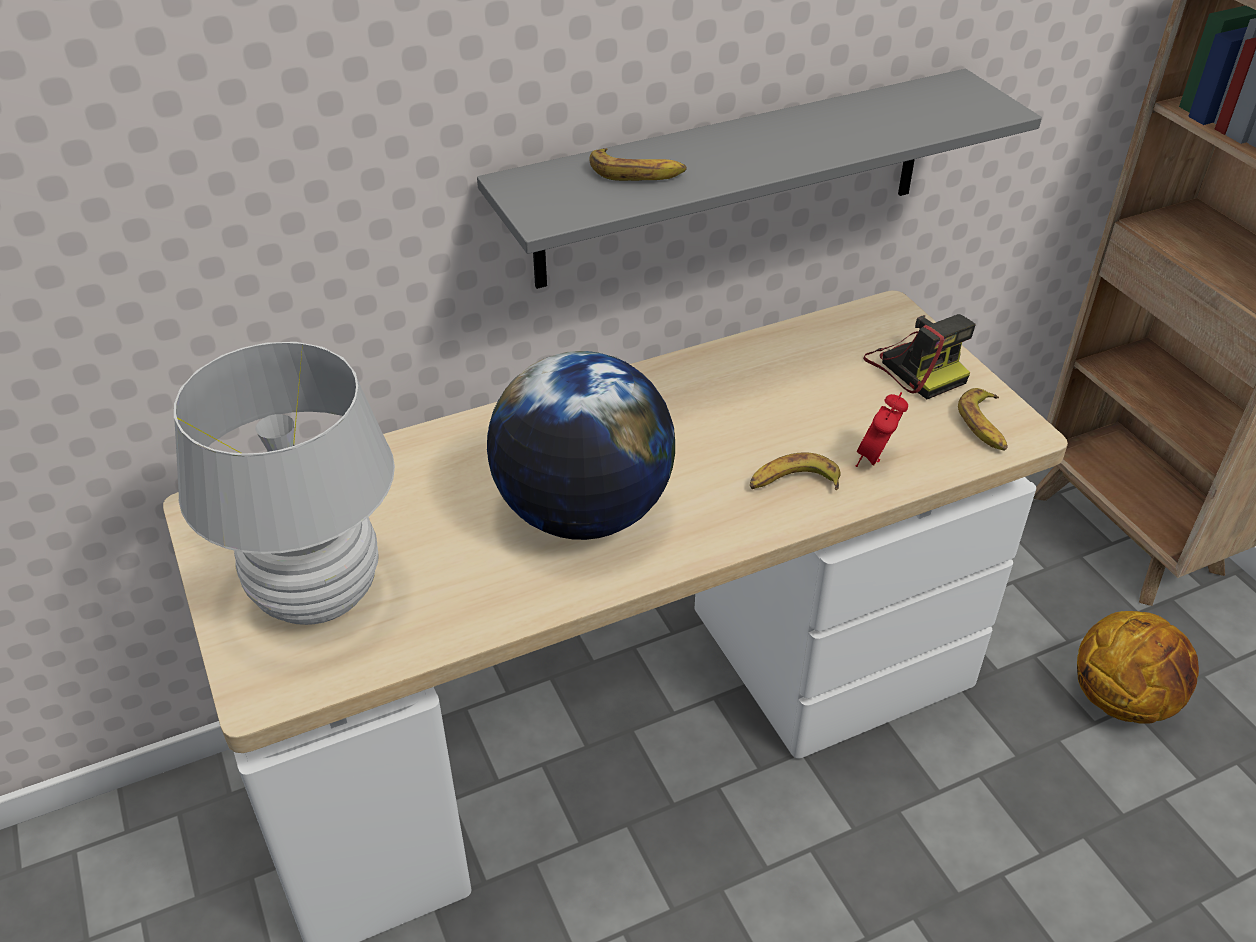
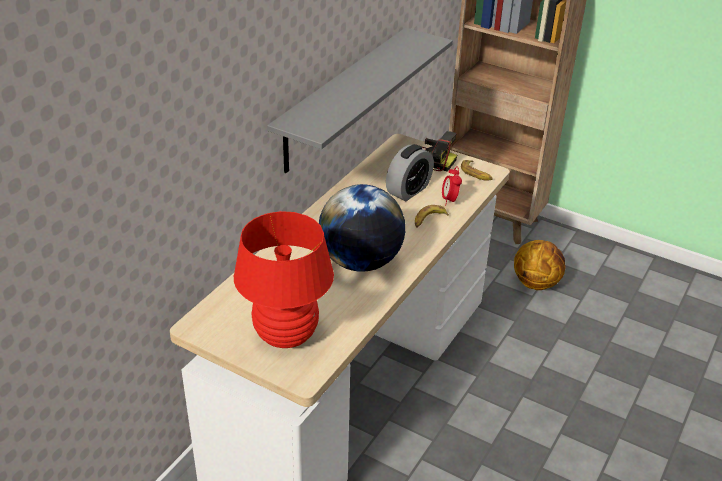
camera: 35 degrees left, 5 degrees down
white table lamp [174,342,395,625] -> red table lamp [234,211,334,348]
banana [590,148,687,181] -> none
none -> alarm clock [386,144,434,201]

